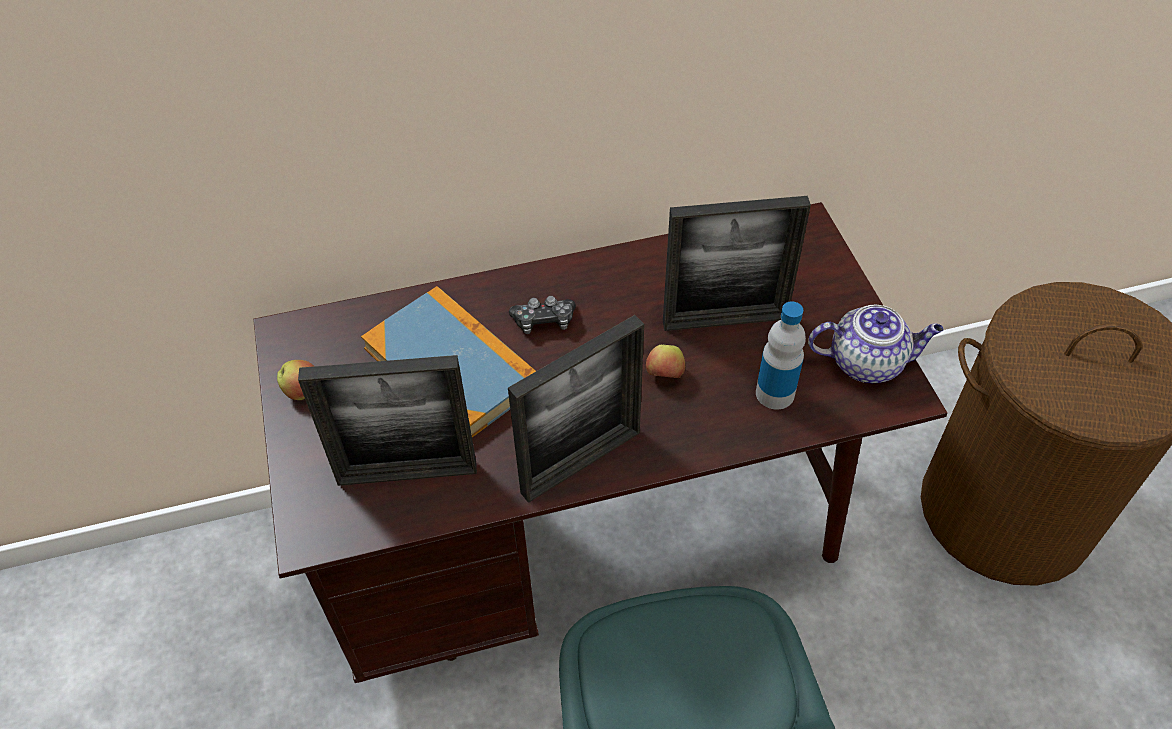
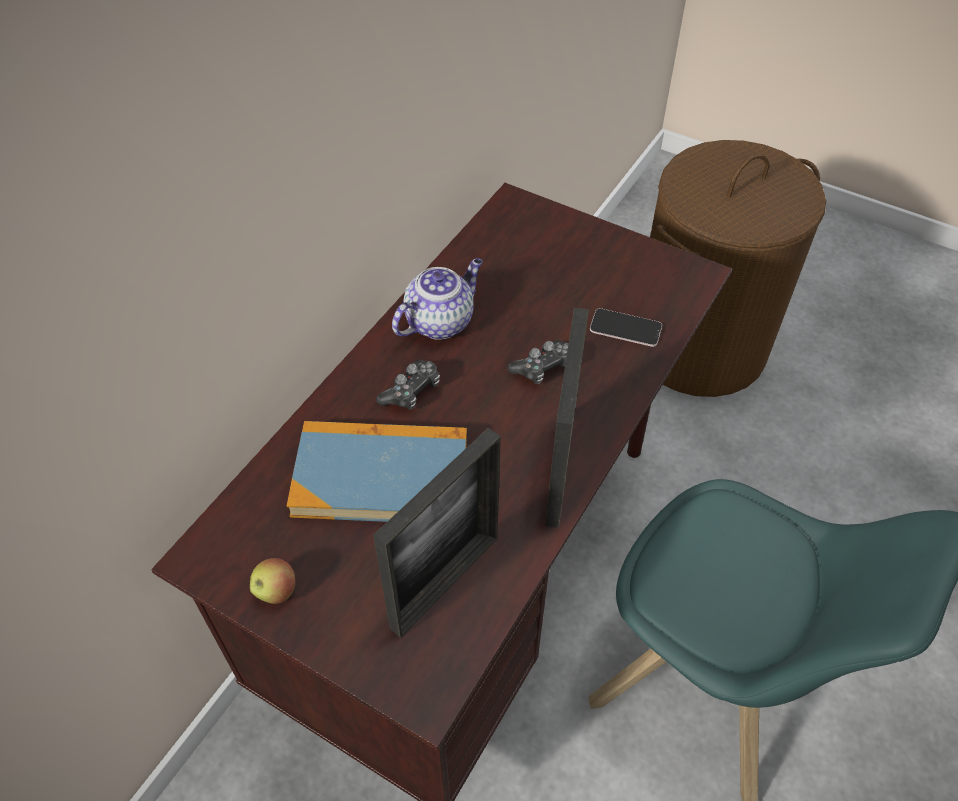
camera: 45 degrees left, 0 degrees up
apple [646,345,685,378] -> game controller [508,340,568,384]
picture frame [663,196,811,331] -> none
bottle [756,301,806,410] -> phone [590,308,662,347]
teapot [808,304,944,383] -> teapot moved to [392,258,483,340]

